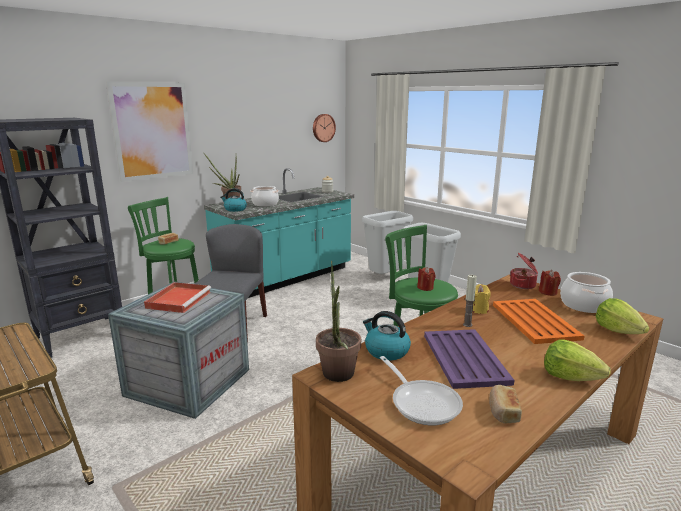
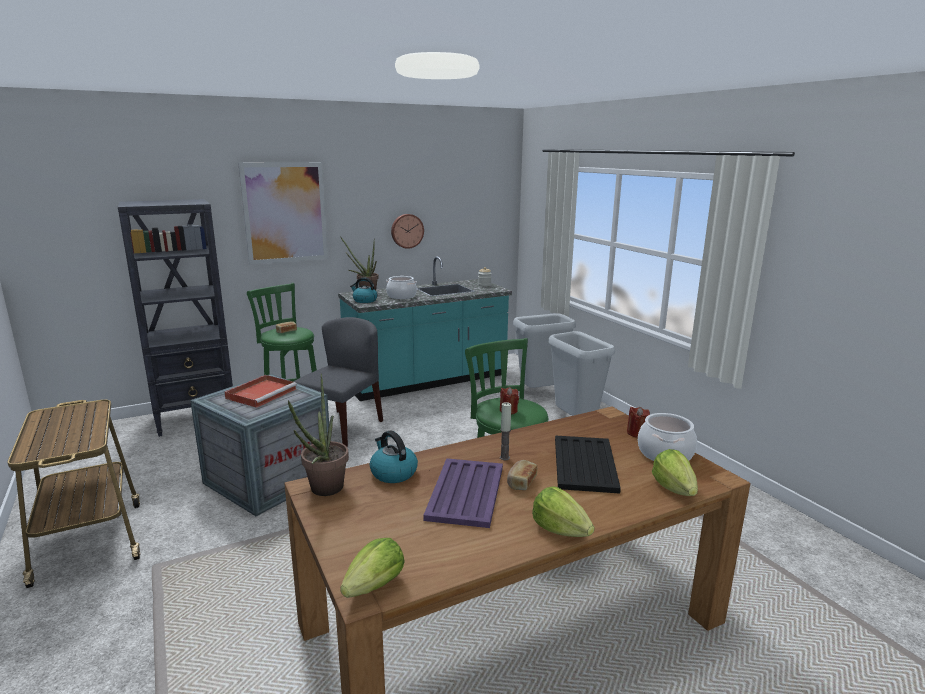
camera: 15 degrees right, 0 degrees up
wall clock [313,114,336,142] -> wall clock moved to [391,214,424,249]
frying pan [380,356,463,425] -> none
yellow candle [473,284,491,314] -> none
bread [489,385,522,424] -> bread moved to [507,460,537,490]
orange tray [493,299,584,344] -> black tray [555,435,621,494]
cooking pot [510,253,538,289] -> none
none -> lettuce [340,538,405,598]

